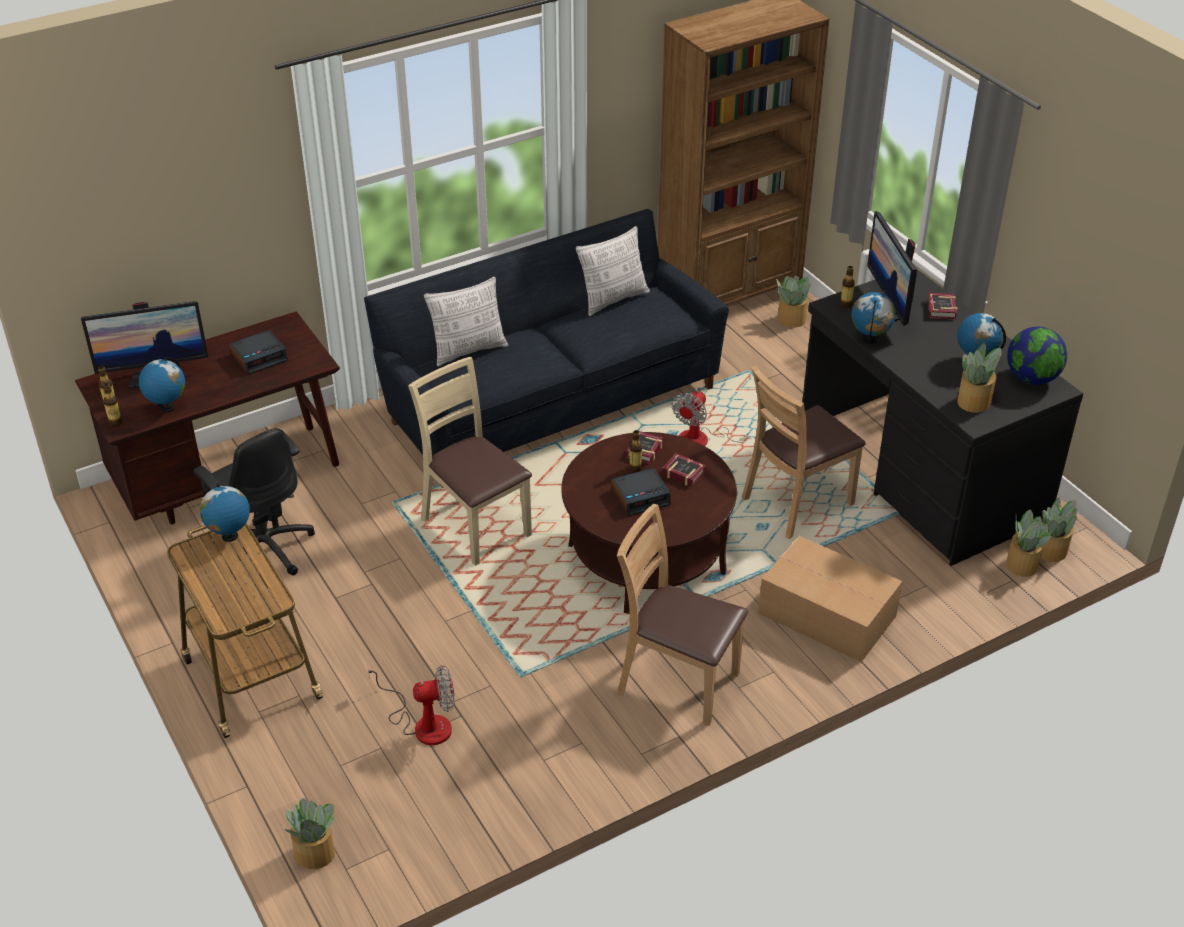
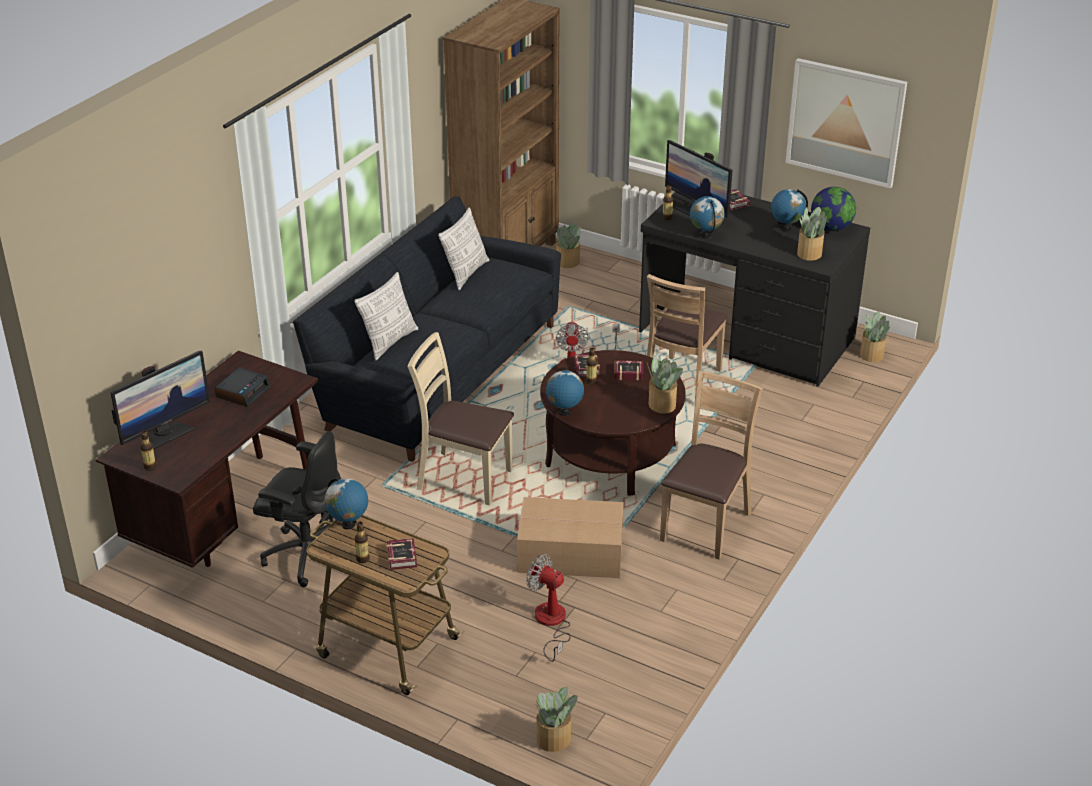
camera: 30 degrees left, 5 degrees down
bottle [103,383,122,427] -> bottle moved to [355,521,370,563]
globe [139,357,185,412] -> globe moved to [546,367,584,416]
fan [367,663,454,745] -> fan turned 105 degrees counterclockwise [526,554,571,662]
alarm clock [611,468,671,516] -> none
brown chair [617,504,748,726] -> brown chair turned 120 degrees clockwise [660,371,763,560]
cardboard box [758,536,903,662] -> cardboard box moved to [517,497,624,578]
potted plant [1007,510,1051,577] -> potted plant moved to [647,356,683,414]
none -> book [387,538,417,570]
none -> picture [785,58,907,189]

